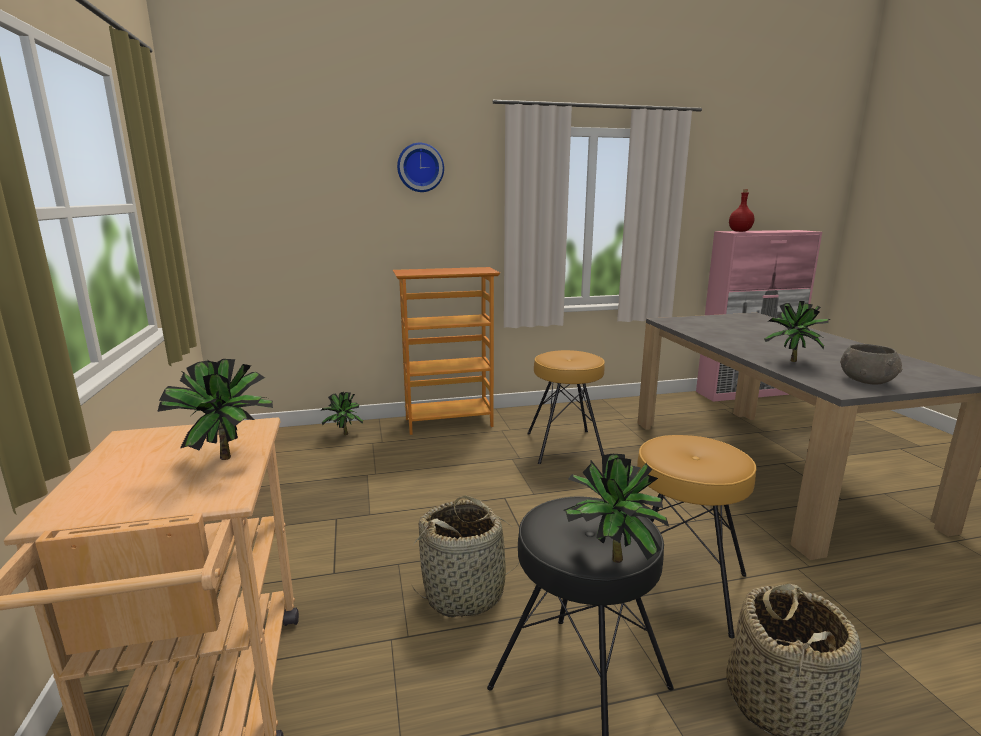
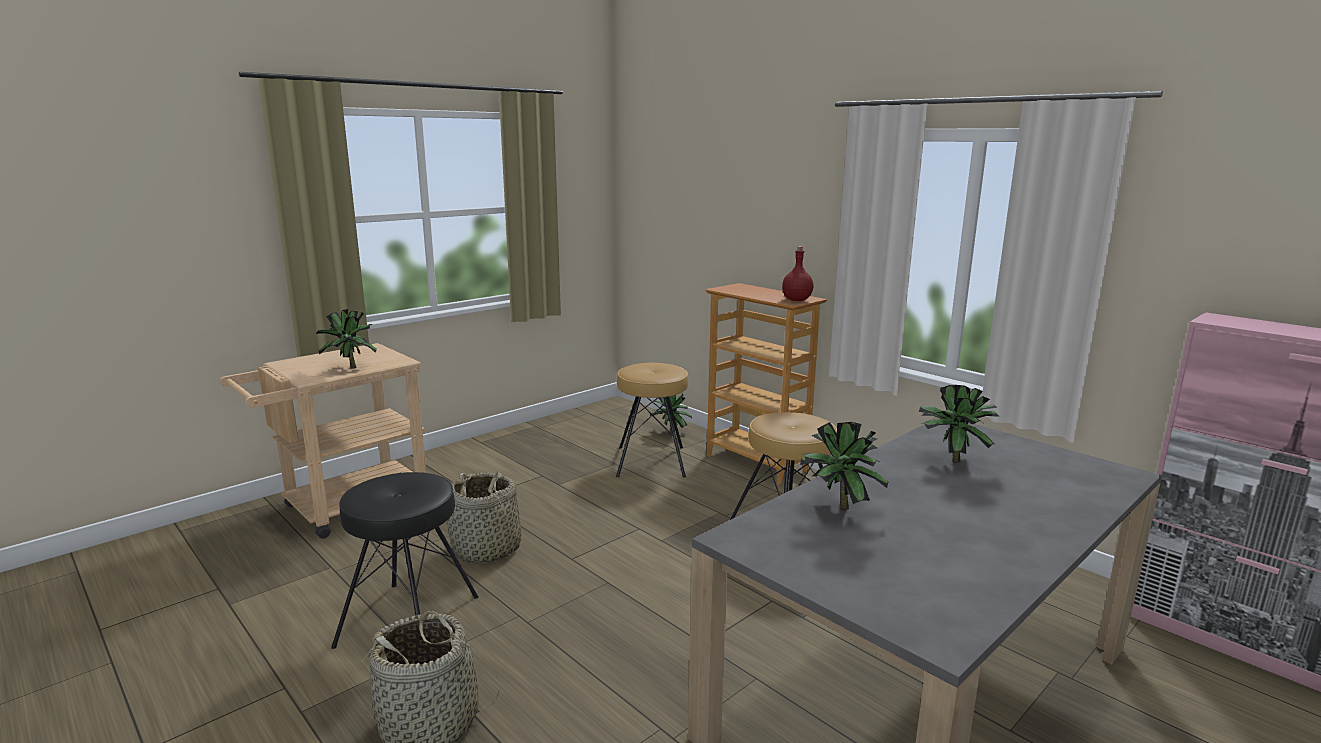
camera: 60 degrees right, 0 degrees up
wall clock [397,143,444,192] -> none
potted plant [563,454,669,563] -> potted plant moved to [918,385,1000,463]
brown stool [637,435,756,639] -> brown stool moved to [616,363,688,477]
red bottle [729,189,754,232] -> red bottle moved to [782,246,813,301]
grey bowl [840,344,902,385] -> none

